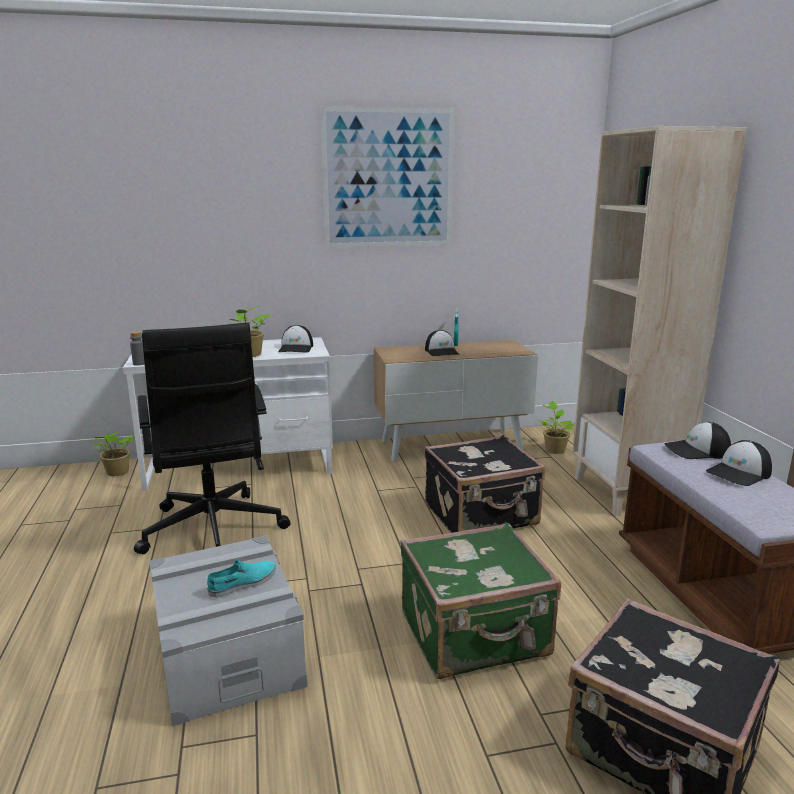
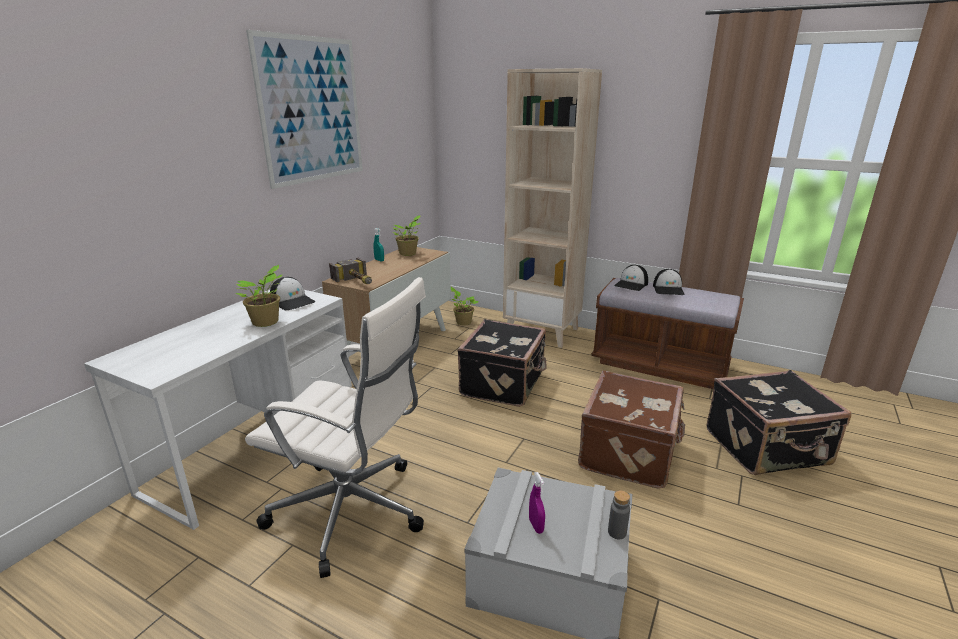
camera: 50 degrees left, 5 degrees up
potted plant [90,432,135,476] -> potted plant moved to [392,215,420,256]
grey bottle [130,331,145,366] -> grey bottle moved to [608,490,630,539]
black office chair [134,323,291,554] -> white office chair [245,277,426,578]
turquoise shoe [207,560,276,598] -> none
green suitcase [400,523,561,679] -> brown suitcase [578,371,685,489]
cap [425,330,460,356] -> none
none -> hammer [329,257,372,284]
none -> purple spray bottle [529,472,545,534]

